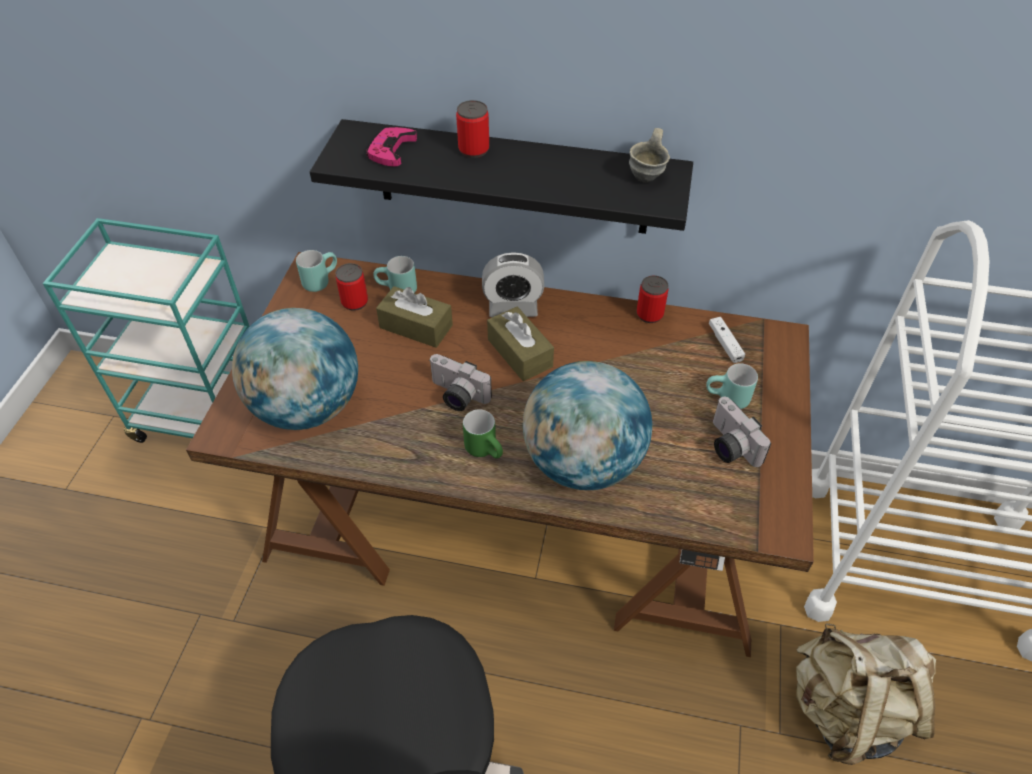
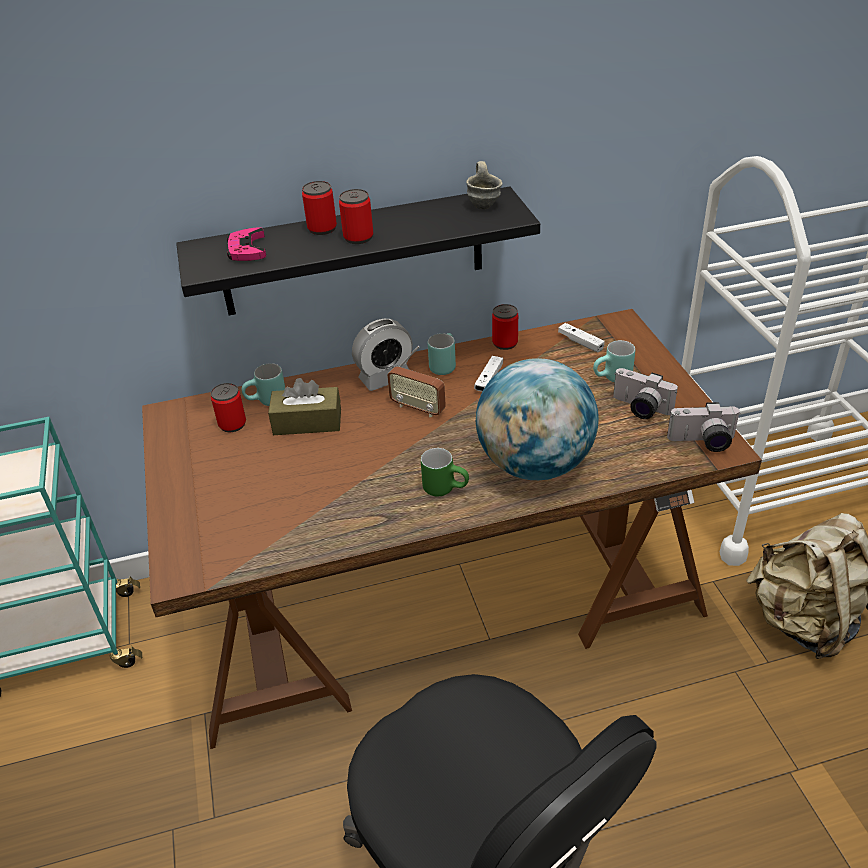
camera: 25 degrees left, 10 degrees down
globe [232,308,358,430] -> none
turquoise mug [296,250,337,292] -> turquoise mug moved to [428,333,456,375]
camera [430,354,492,411] -> camera moved to [667,402,741,452]
brown tissue box [487,307,554,381] -> radio [387,346,446,417]
none -> can [339,189,373,244]
none -> white game controller [474,356,503,392]

